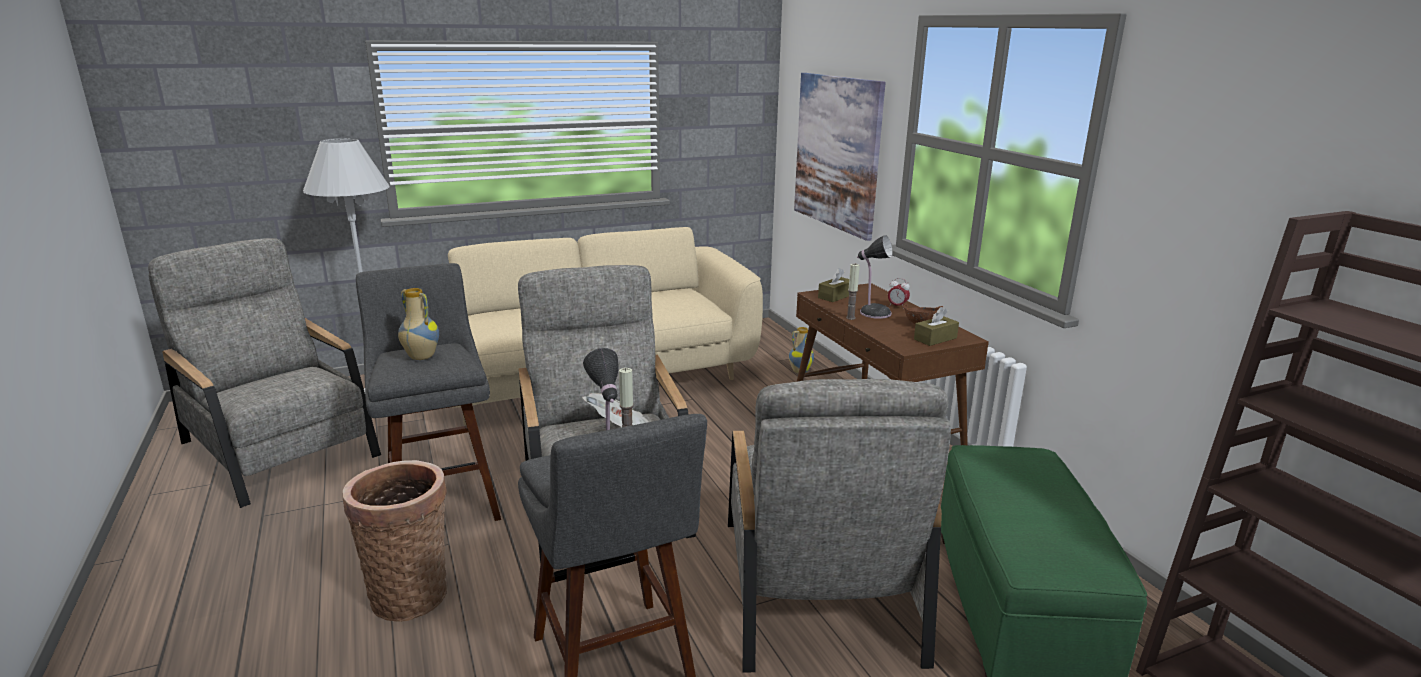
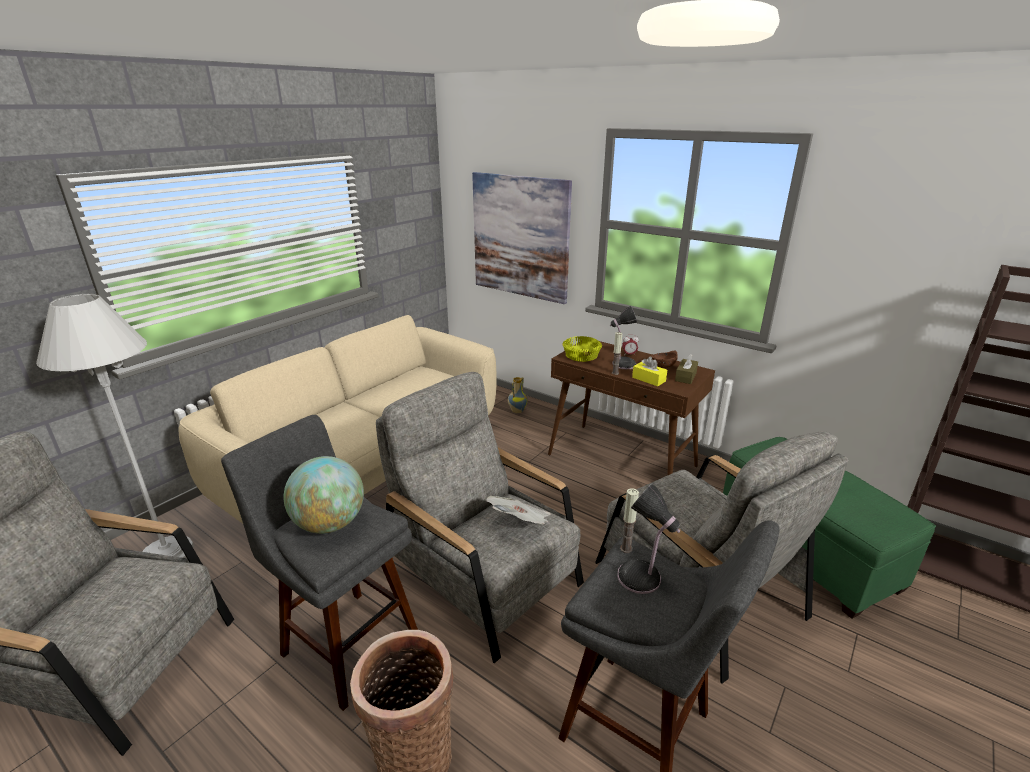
camera: 30 degrees left, 5 degrees up
vase [398,288,439,360] -> globe [284,456,364,534]
brown tissue box [818,268,849,302] -> yellow bowl [563,336,602,362]
none -> yellow tissue box [632,357,667,386]

